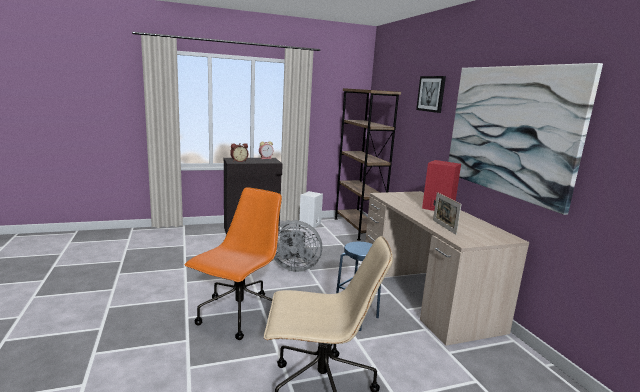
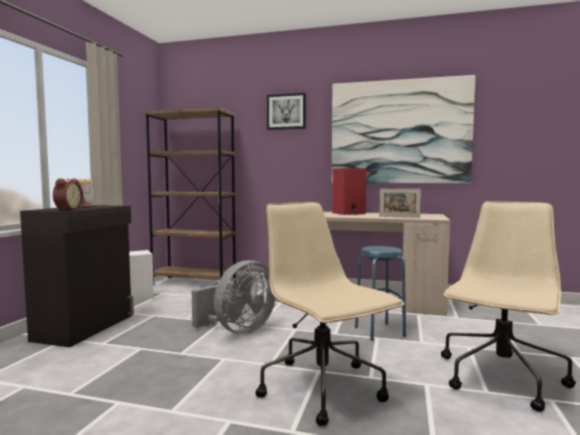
camera: 55 degrees left, 10 degrees down
orange office chair [184,188,282,340] -> beige office chair [255,202,404,426]

